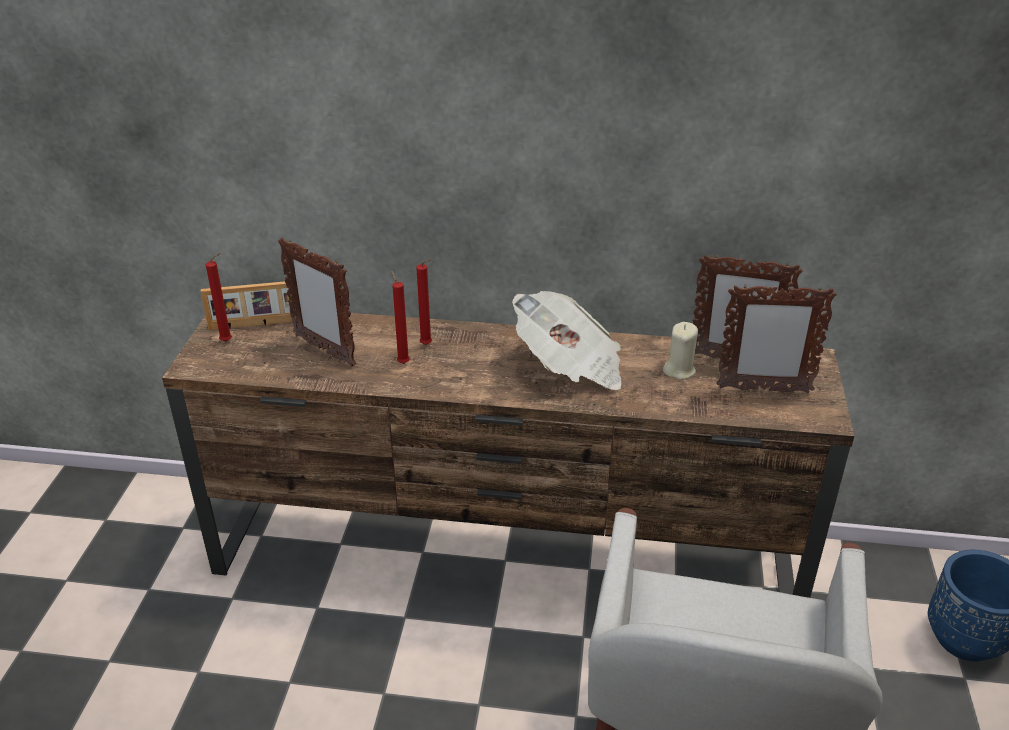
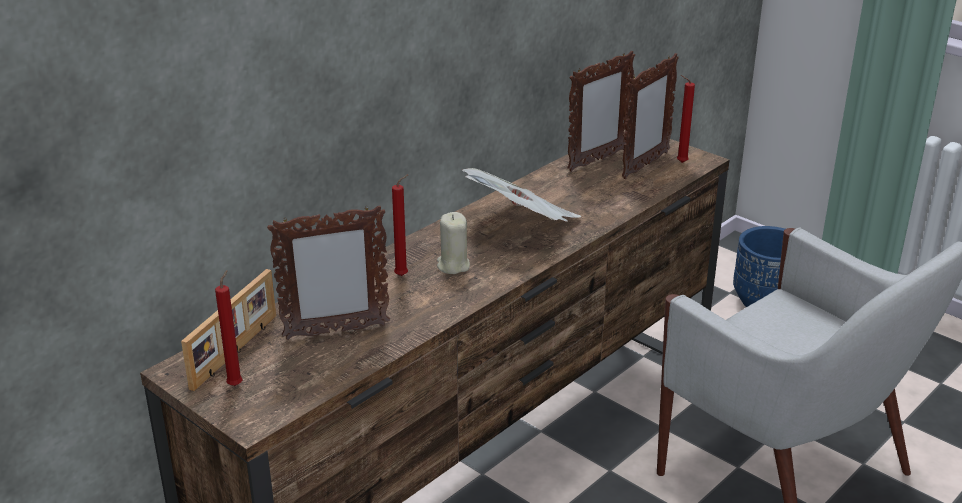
camera: 55 degrees left, 5 degrees down
red candle [391,270,410,364] -> red candle moved to [677,75,695,163]
beige candle [663,322,698,380] -> beige candle moved to [437,212,470,274]

